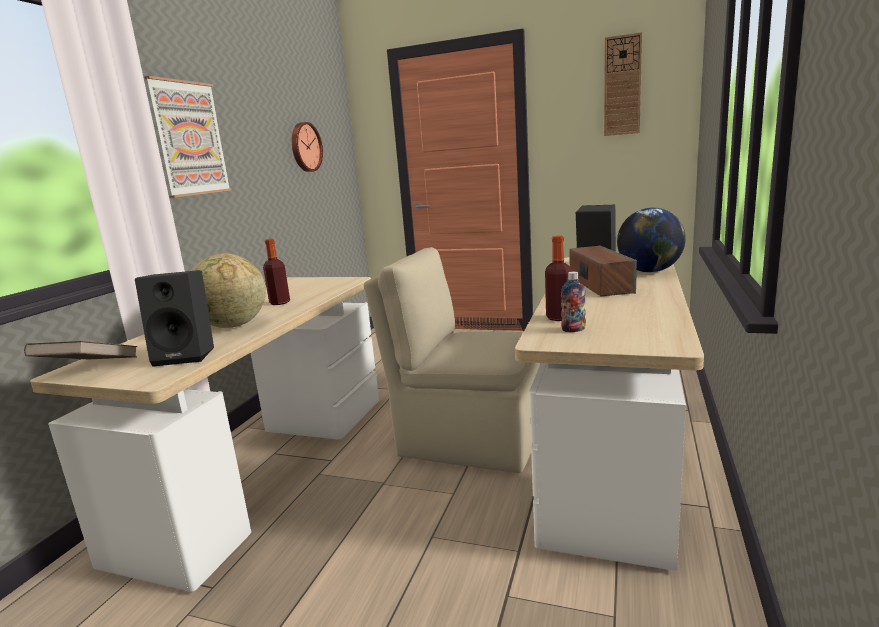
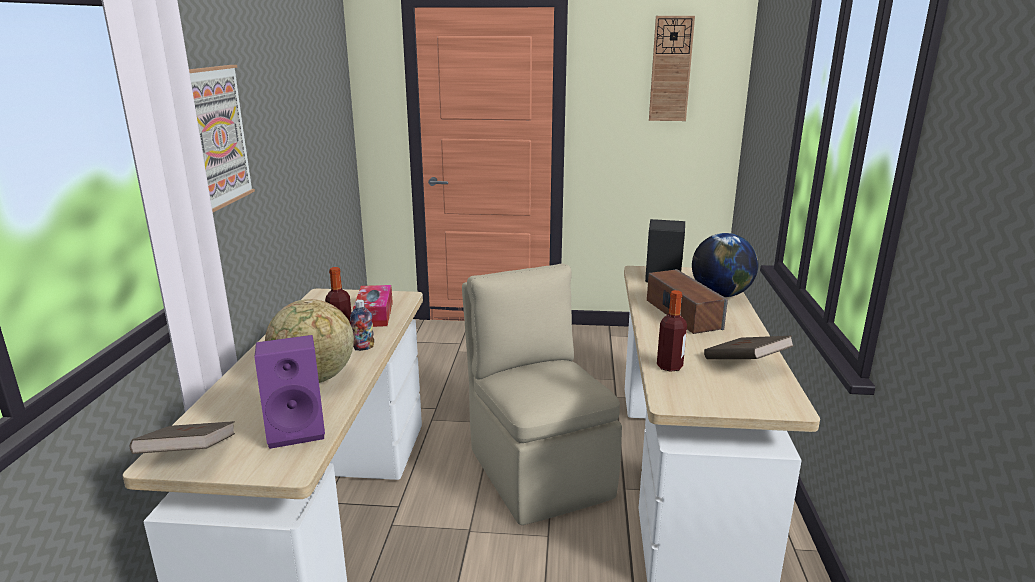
camera: 15 degrees left, 5 degrees up
black speaker [135,270,214,367] -> purple speaker [254,335,325,449]
wall clock [291,122,323,172] -> none
beige chair [364,247,540,473] -> beige chair turned 60 degrees clockwise [462,263,622,525]
bottle [561,272,586,332] -> bottle moved to [350,300,374,351]
none -> tissue box [353,285,393,327]
none -> brown book [704,336,794,359]

